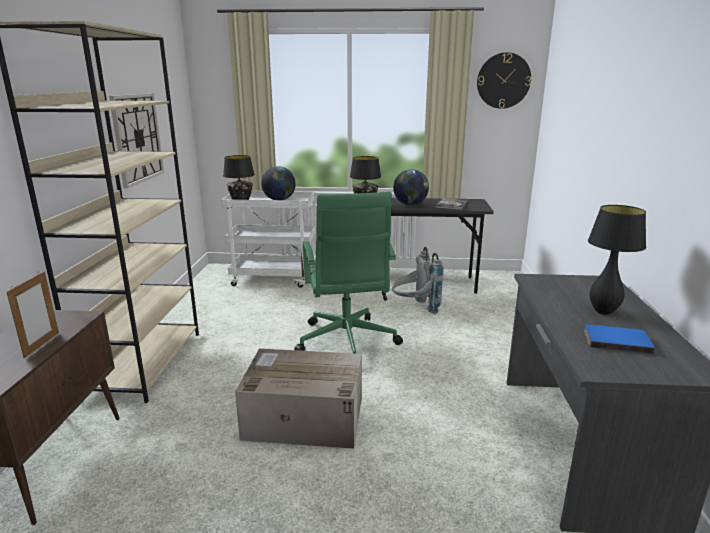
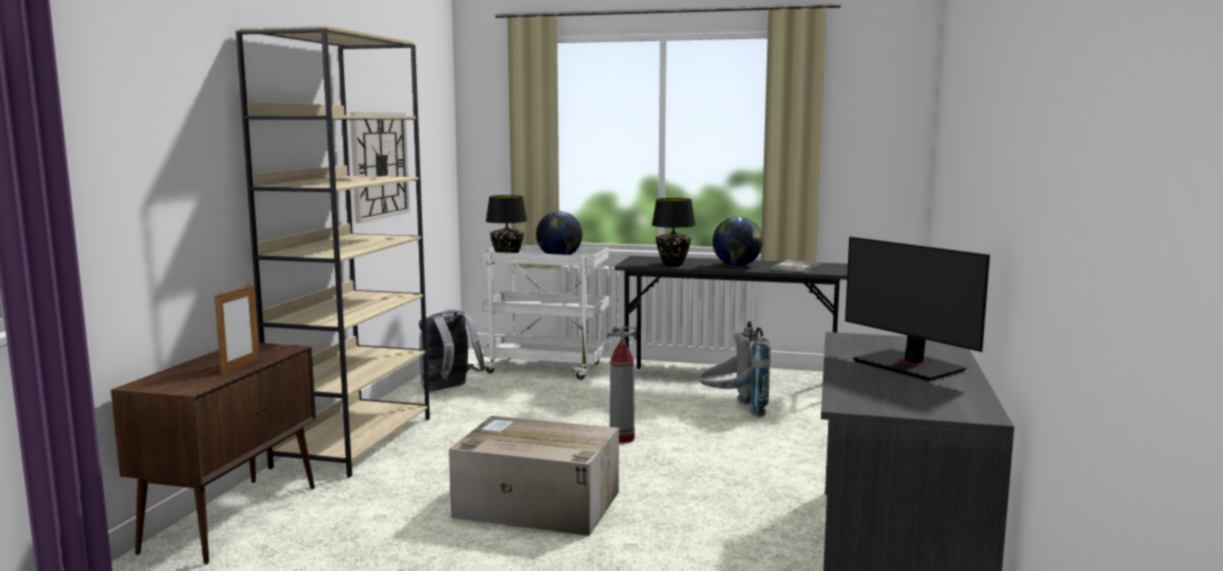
camera: 10 degrees right, 10 degrees down
green office chair [294,192,403,353] -> fire extinguisher [607,326,637,443]
wall clock [477,52,531,109] -> none
blue book [584,324,655,354] -> none
black table lamp [588,205,646,315] -> monitor [845,237,990,381]
none -> grey backpack [419,310,486,391]

